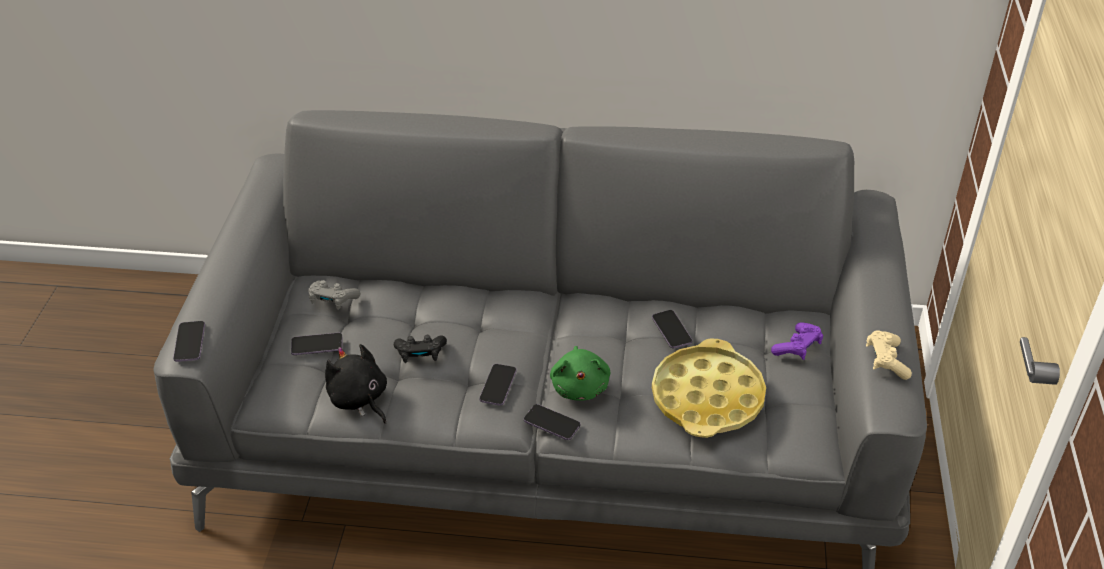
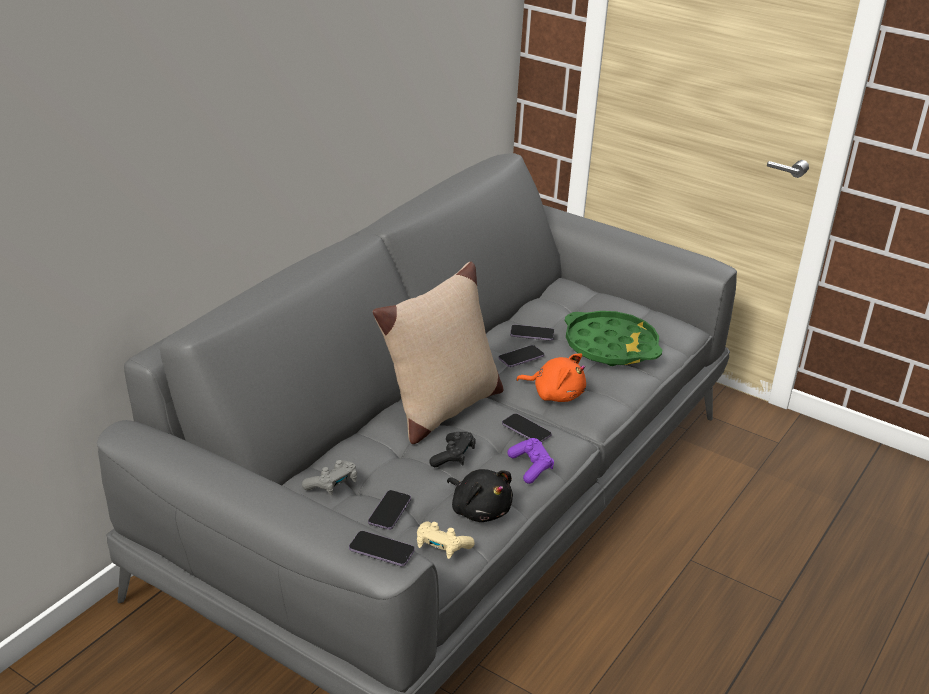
camera: 65 degrees left, 10 degrees down
black plush toy [325,344,387,424] -> black plush toy turned 120 degrees counterclockwise [447,469,513,522]
phone [524,404,580,440] -> phone moved to [498,345,544,367]
green plush toy [550,346,611,401] -> orange plush toy [516,353,586,402]
yellow tray [652,338,766,438] -> green tray [565,311,662,366]
purple game controller [771,322,823,360] -> purple game controller moved to [507,438,554,484]
beige game controller [866,330,912,380] -> beige game controller moved to [417,521,475,559]
none -> beige pillow [373,262,504,444]

